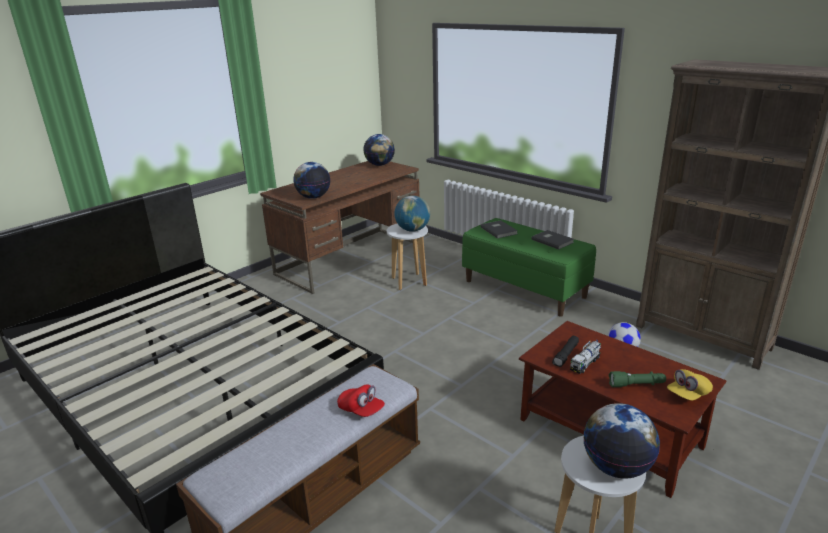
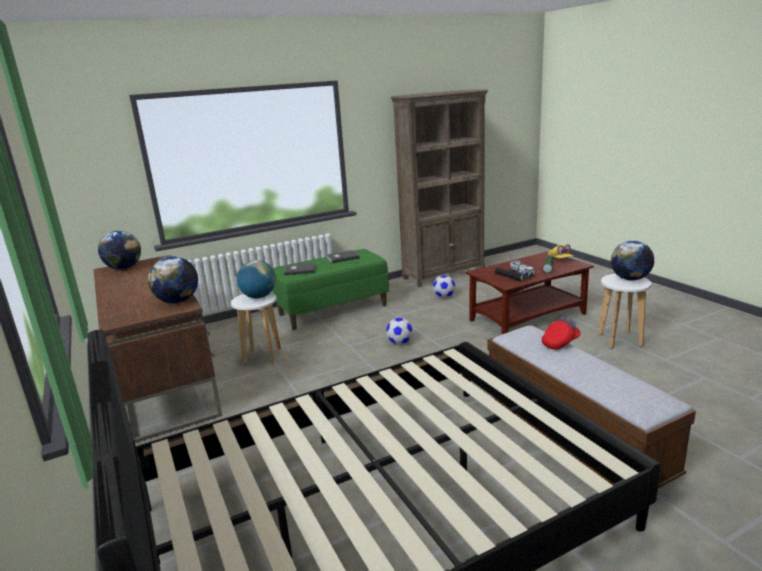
camera: 70 degrees left, 5 degrees down
none -> football [386,318,413,345]

